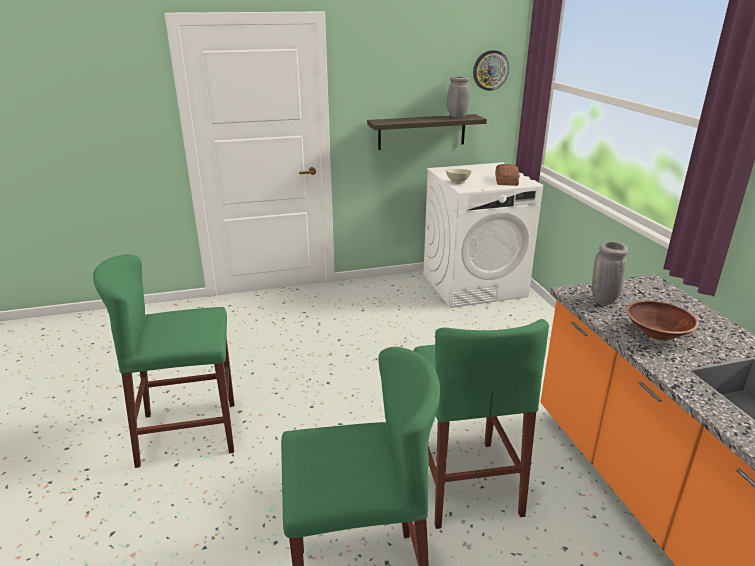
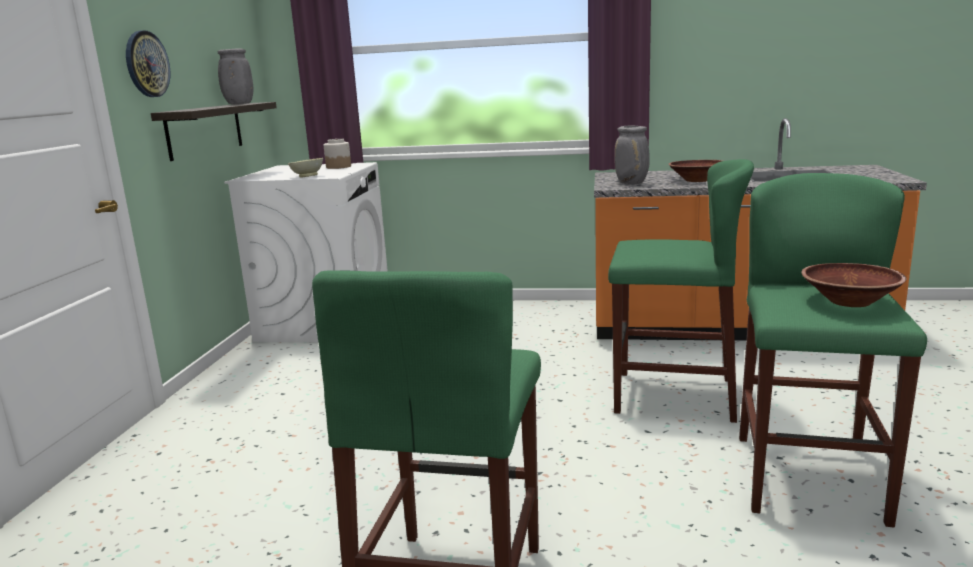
camera: 65 degrees left, 10 degrees down
wall clock [473,50,509,91] -> wall clock moved to [126,30,170,97]
bread [495,164,520,186] -> jar [324,139,351,169]
none -> brown bowl [802,263,907,307]

